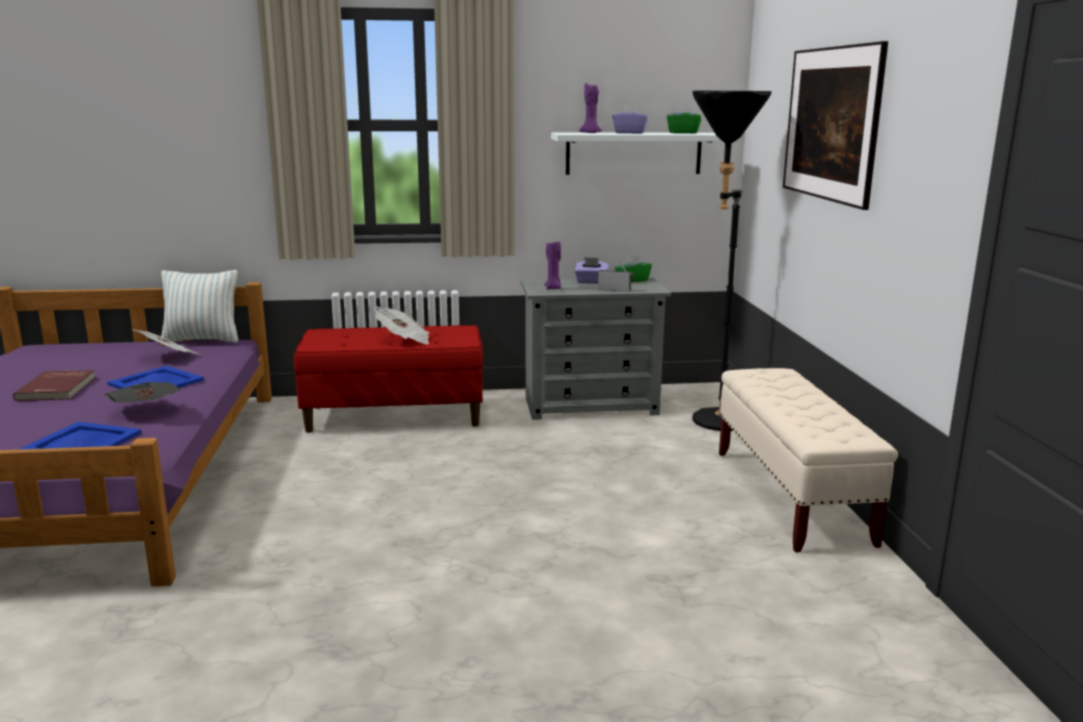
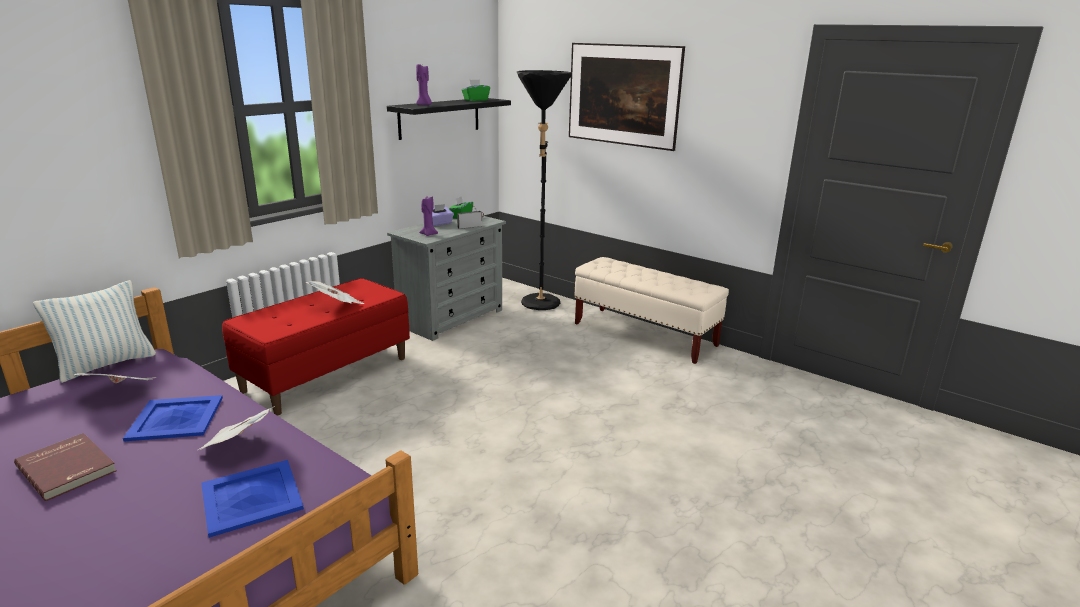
camera: 45 degrees left, 5 degrees up
white shelf [551,133,723,175] -> black shelf [387,98,511,140]
purple tissue box [612,106,648,134] -> none

